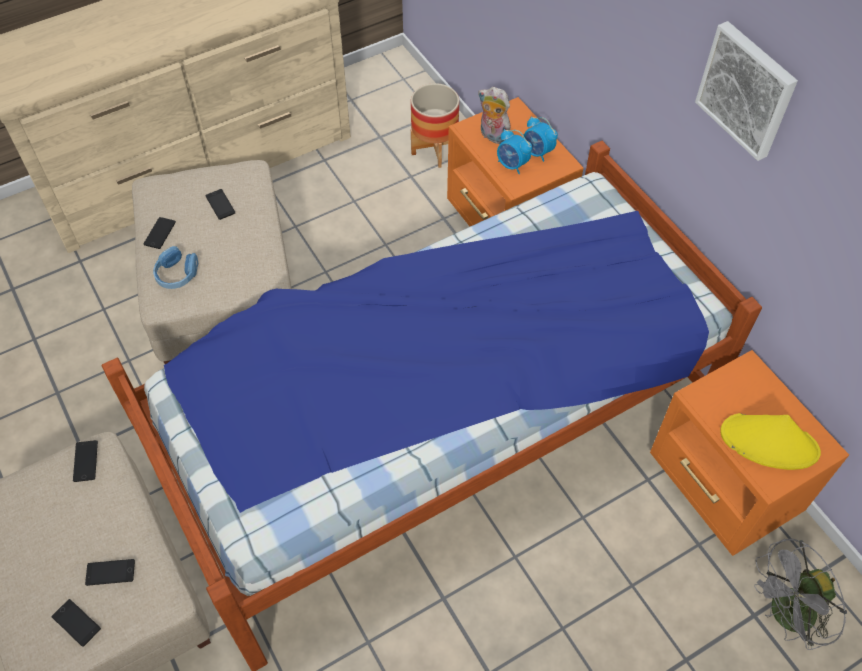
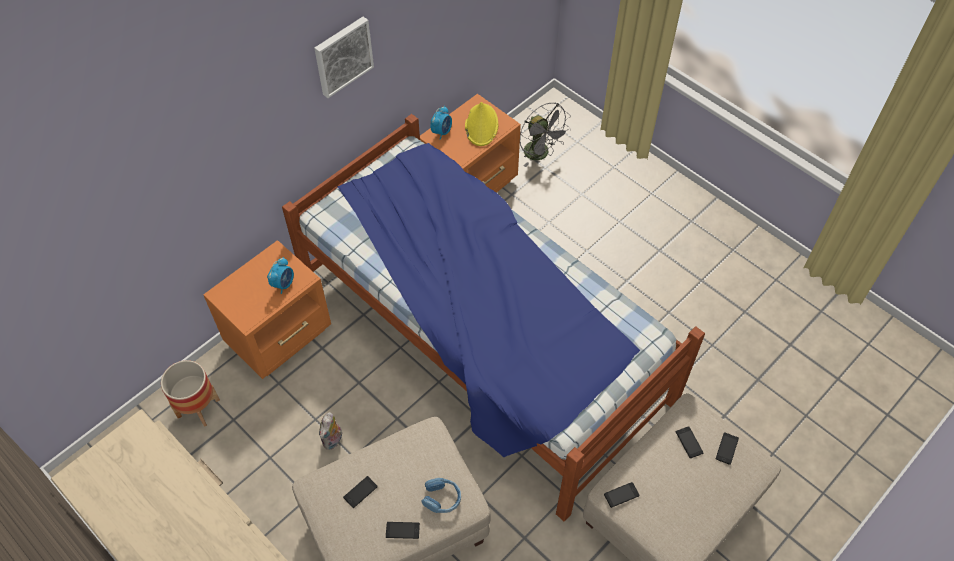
camera: 105 degrees left, 0 degrees up
plush toy [478,87,511,144] -> plush toy moved to [319,412,342,450]
alarm clock [524,116,558,162] -> alarm clock moved to [430,106,452,140]

